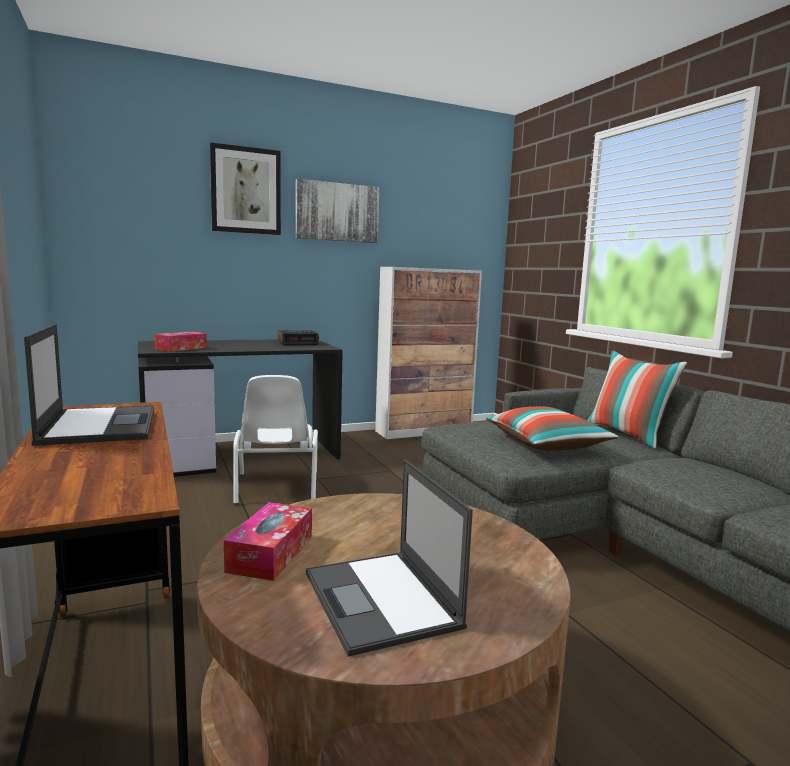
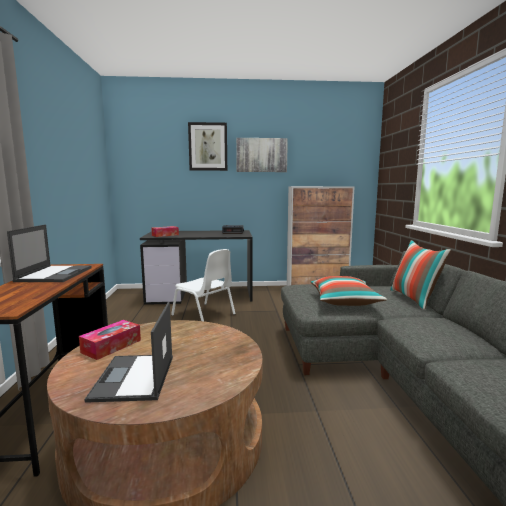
camera: 20 degrees right, 0 degrees up
white chair [233,375,318,504] -> white chair turned 60 degrees counterclockwise [171,249,235,321]

